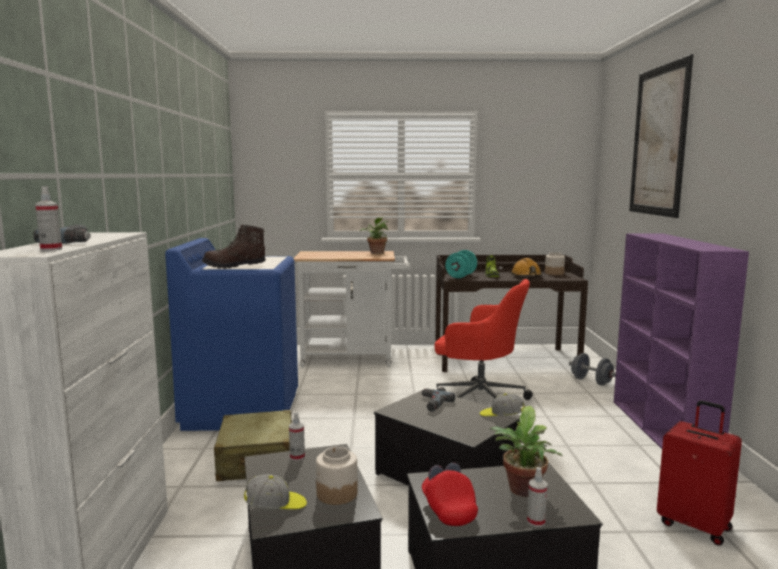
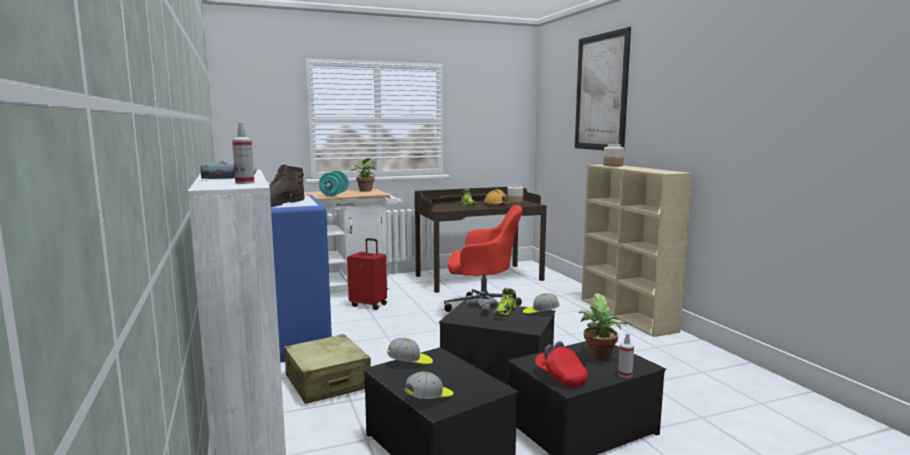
camera: 20 degrees left, 0 degrees up
spray bottle [289,412,305,461] -> cap [387,338,433,364]
jar [316,447,358,505] -> jar moved to [603,144,624,166]
turquoise dumbbell [445,250,477,278] -> turquoise dumbbell moved to [319,170,349,196]
grey dumbbell [569,353,616,386] -> none
purple bookcase [614,233,749,449] -> beige bookcase [581,164,693,337]
red suitcase [657,400,742,545] -> red suitcase moved to [347,238,387,310]
none -> shoe [494,288,517,319]

